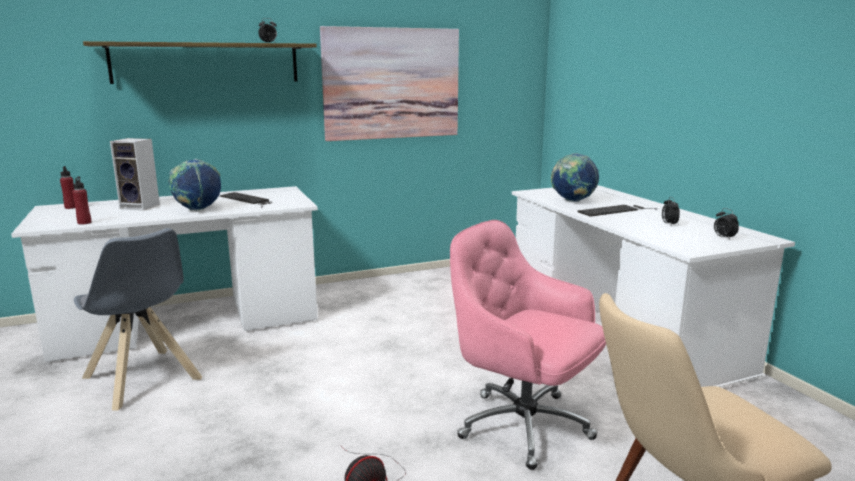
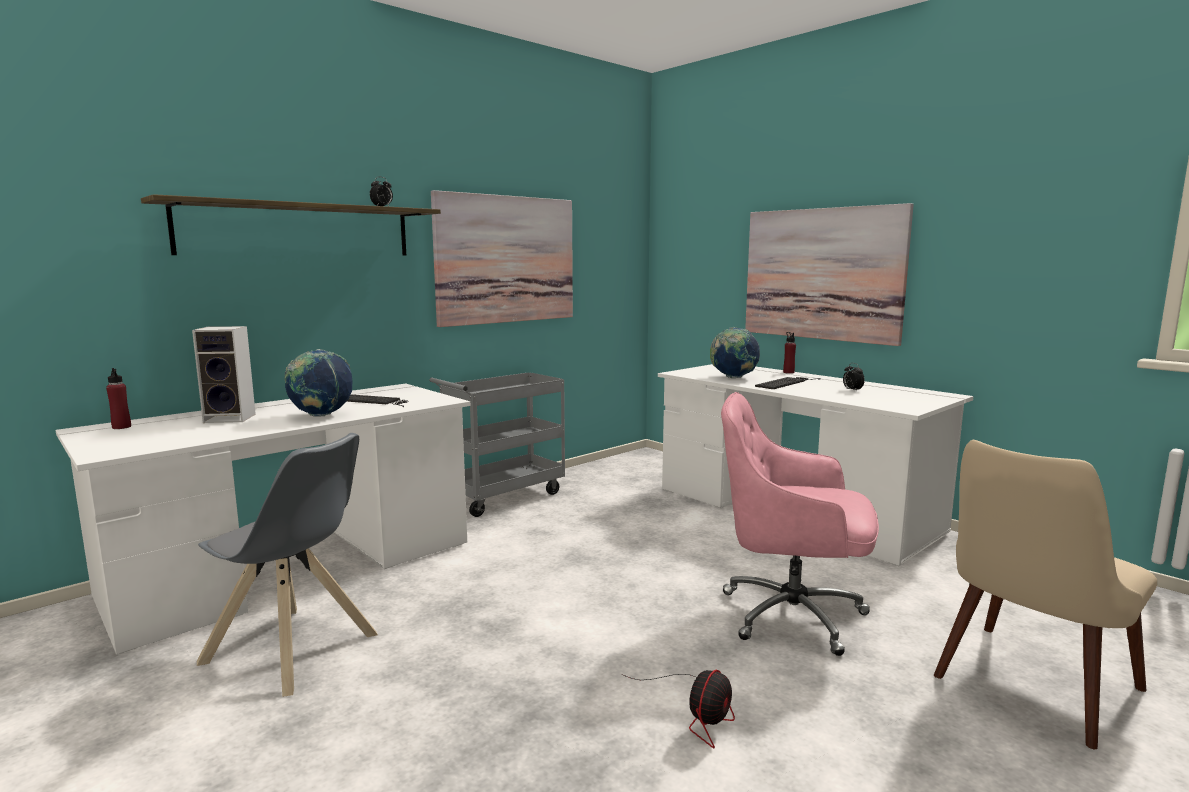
camera: 20 degrees left, 5 degrees down
red bottle [72,177,91,225] -> red bottle moved to [783,332,796,374]
alarm clock [714,208,739,240] -> none
none -> grey cart [429,372,565,517]
none -> picture [745,203,914,346]

